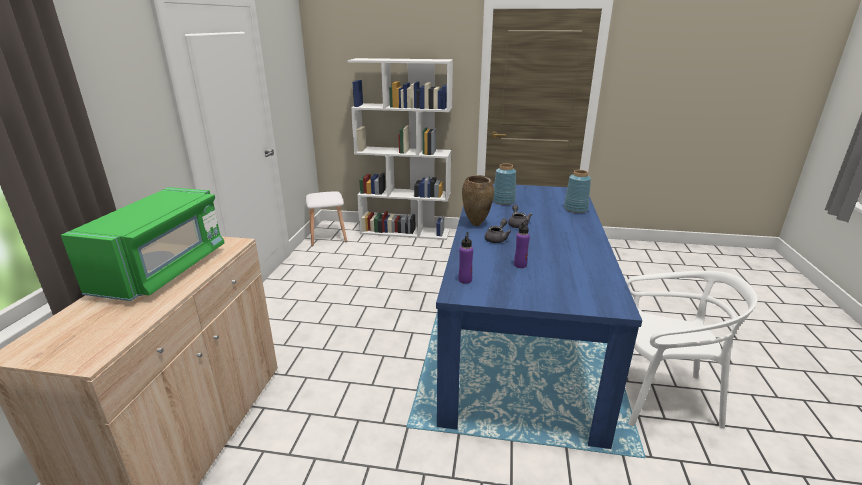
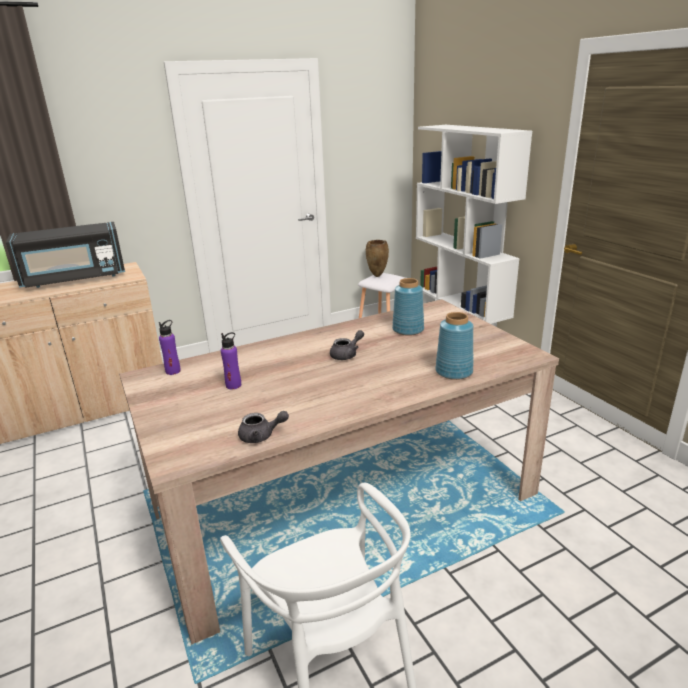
camera: 55 degrees right, 0 degrees up
green microwave [61,187,225,301] -> black microwave [6,222,125,288]
blue dining table [436,184,642,449] -> beige dining table [119,299,559,645]
brown vase [462,175,494,226] -> brown vase moved to [366,240,389,277]
grey teapot [485,218,511,243] -> grey teapot moved to [238,411,289,443]

